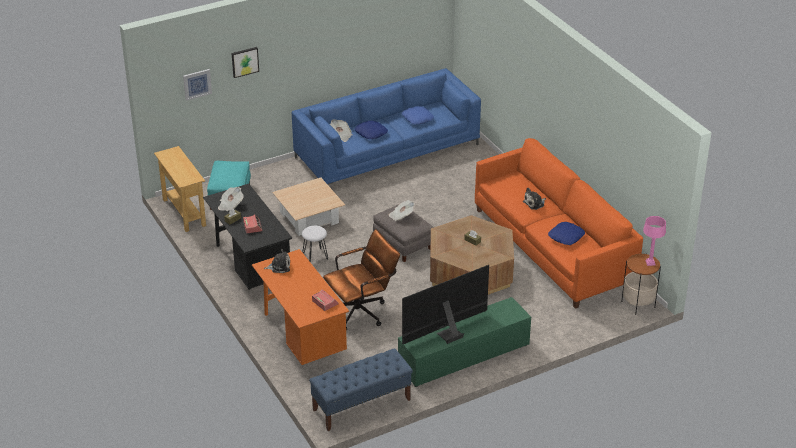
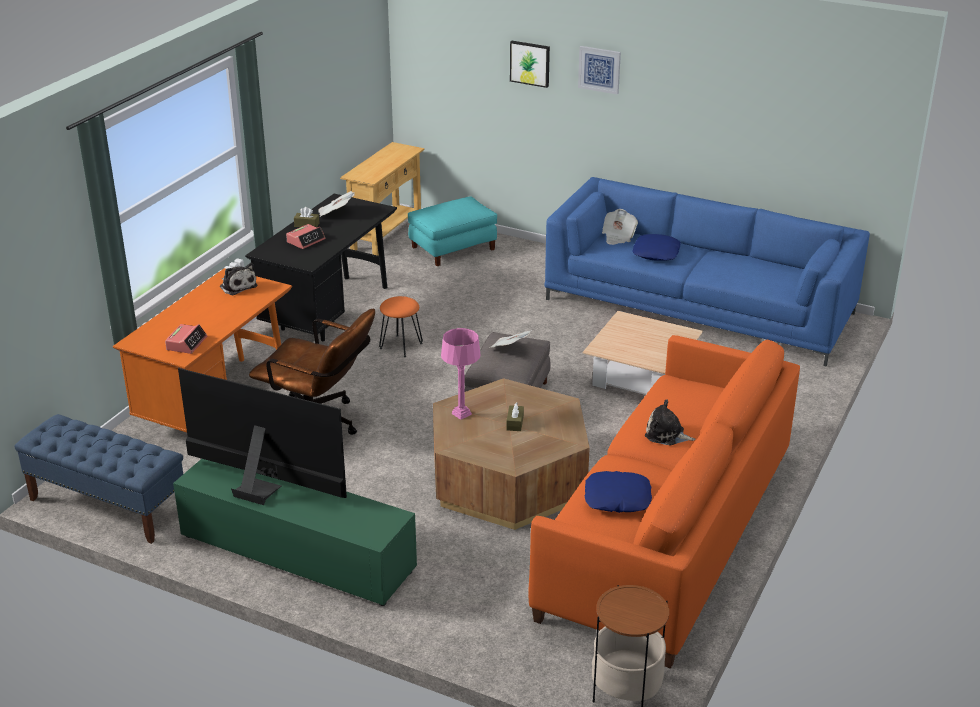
camera: 55 degrees right, 5 degrees down
picture [183,69,212,101] -> picture moved to [578,46,621,94]
beige coffee table [272,178,345,236] -> beige coffee table moved to [582,311,703,395]
white stool [302,226,328,263] -> orange stool [379,296,423,357]
blue pillow [402,106,434,124] -> none
pink table lamp [643,216,666,266] -> pink table lamp moved to [441,328,481,420]

